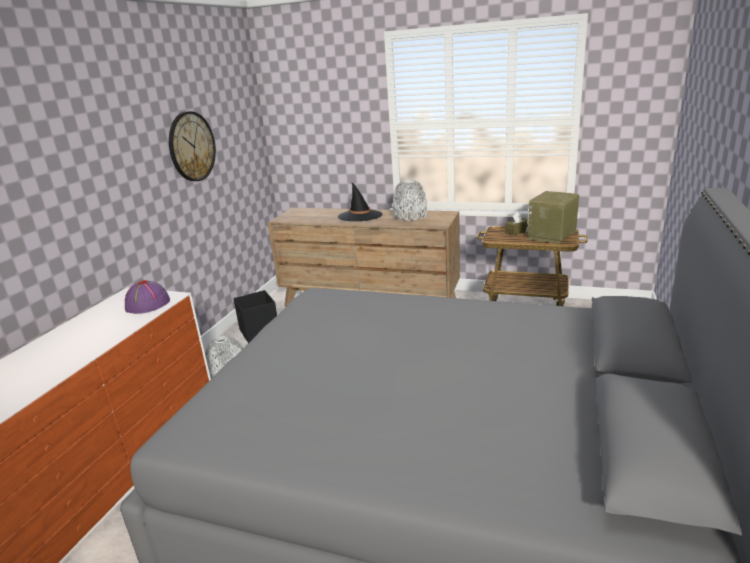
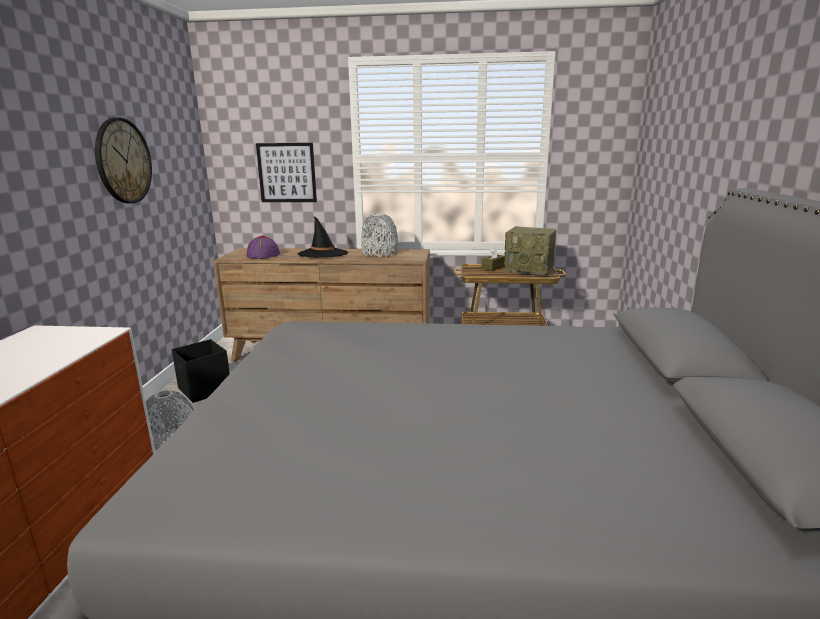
camera: 15 degrees left, 5 degrees down
purple hat [125,280,170,314] -> purple hat moved to [246,236,280,259]
radio [525,191,579,244] -> radio turned 90 degrees counterclockwise [504,226,556,277]
none -> picture [256,143,317,202]

